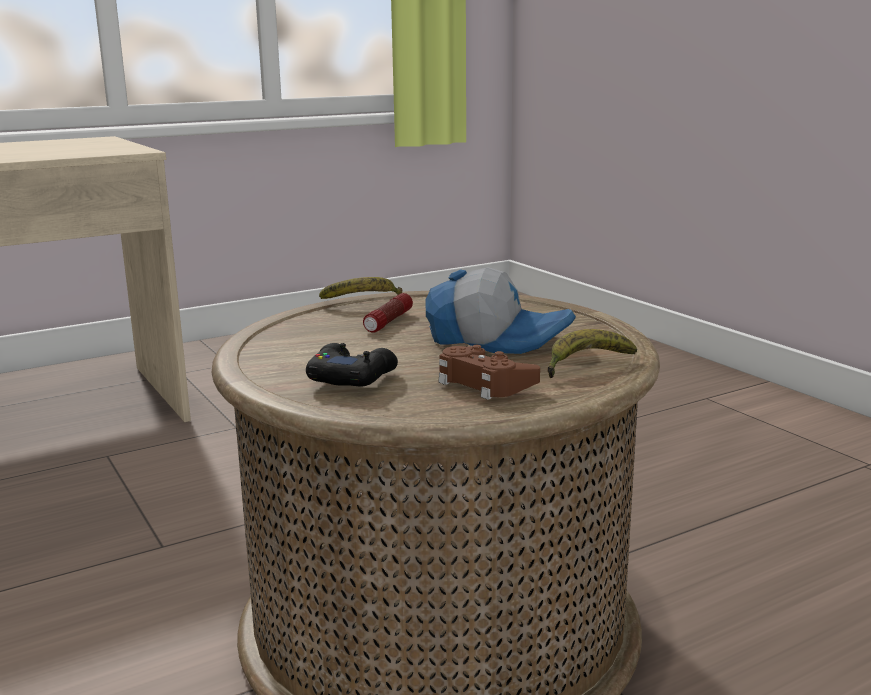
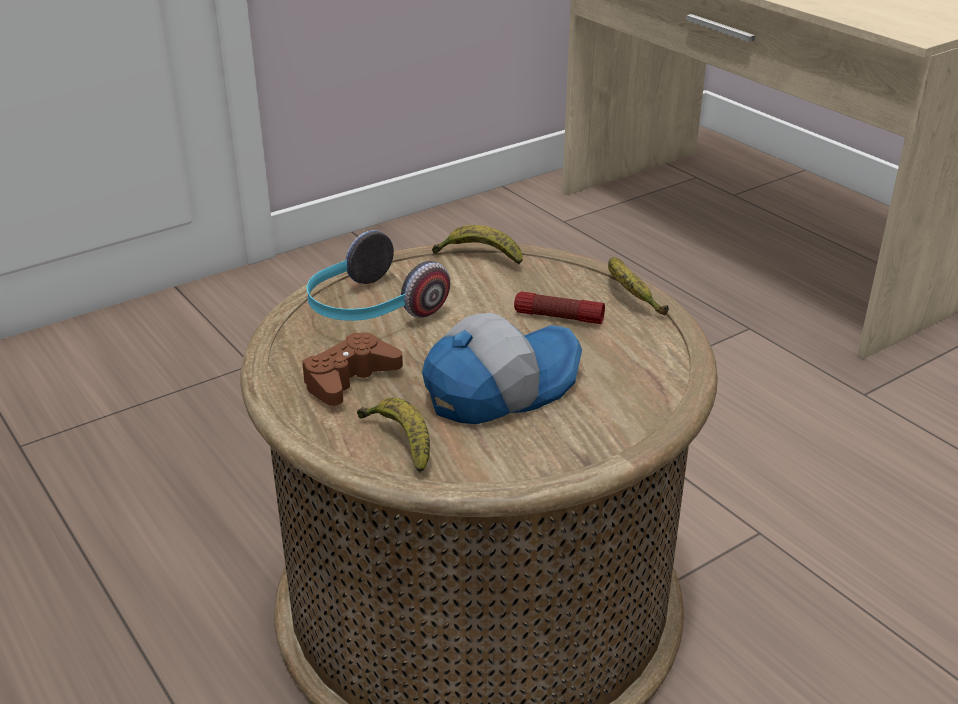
camera: 85 degrees right, 15 degrees up
black game controller [306,343,398,386] -> headphones [307,230,450,321]
cap [426,267,576,354] -> cap turned 135 degrees counterclockwise [422,313,582,424]
none -> banana [432,225,523,265]

